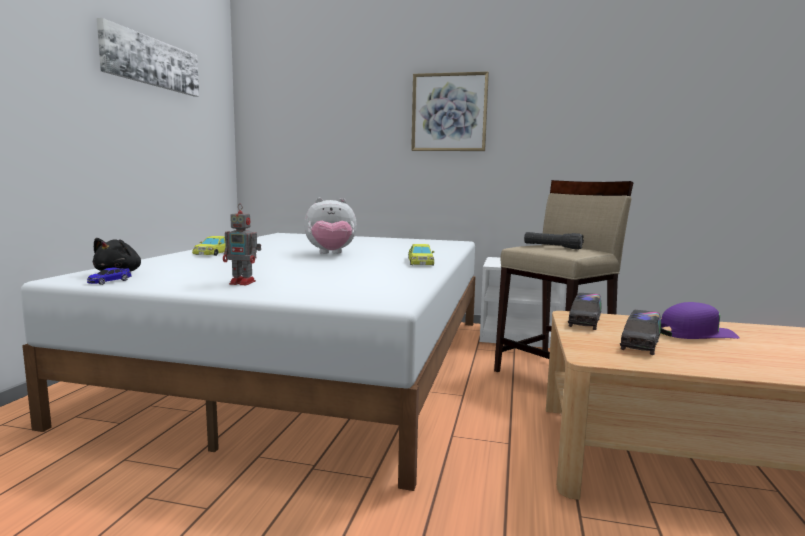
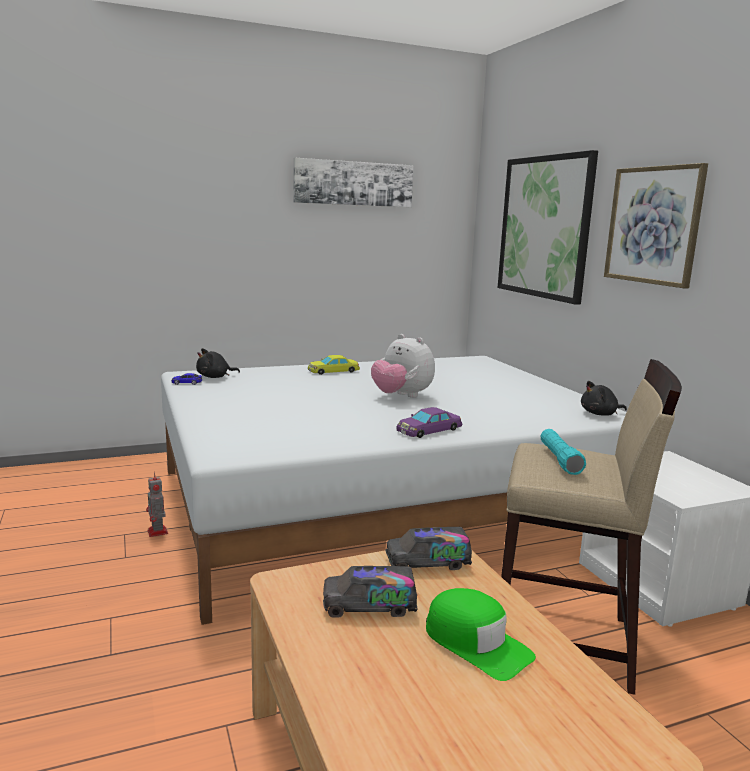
camera: 55 degrees right, 5 degrees up
toy robot [223,205,261,285] -> toy robot moved to [146,472,168,537]
yellow toy car [408,244,434,265] -> purple toy car [397,407,462,438]
black flashlight [524,232,584,249] -> turquoise flashlight [541,429,586,475]
purple cap [661,302,740,339] -> green cap [426,588,536,681]
none -> picture [497,150,598,305]
none -> black plush toy [581,381,627,416]

